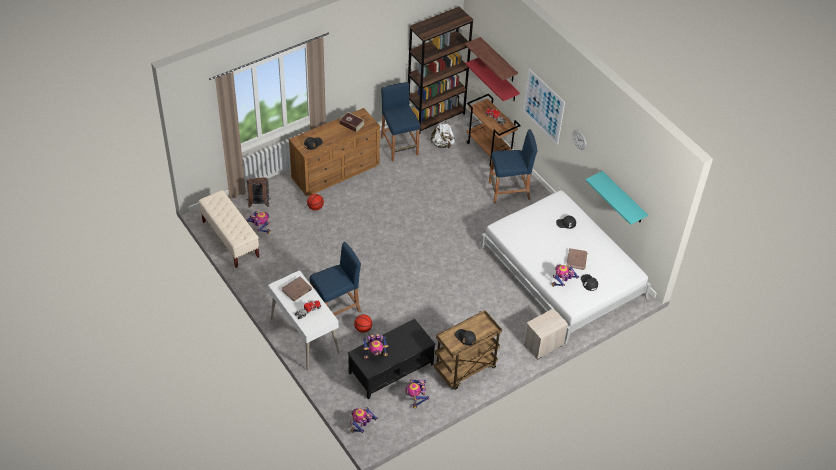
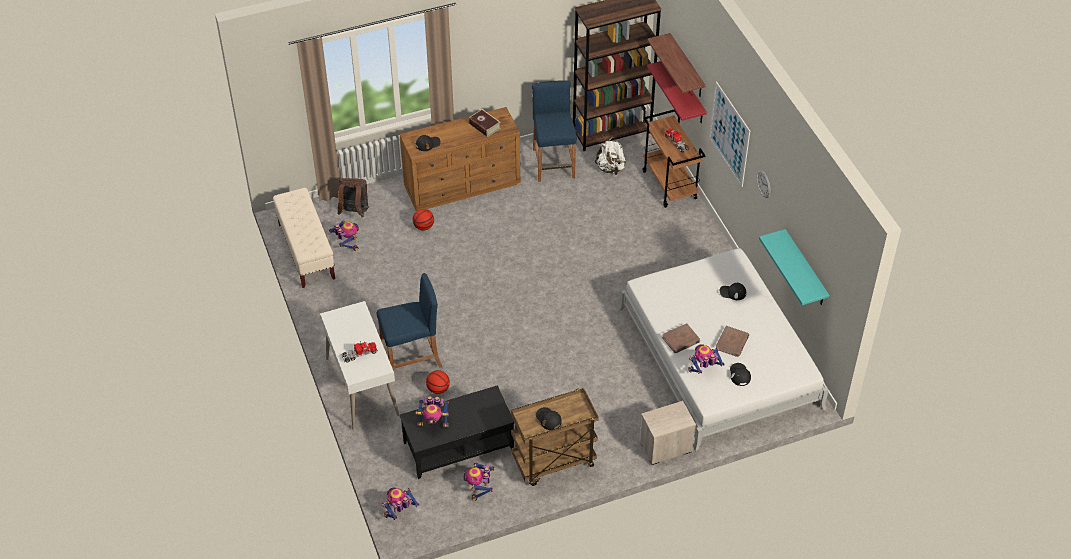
camera: 15 degrees right, 0 degrees up
brown book [282,276,312,301] -> brown book moved to [662,323,700,353]
blue stool [489,129,537,203] -> none

